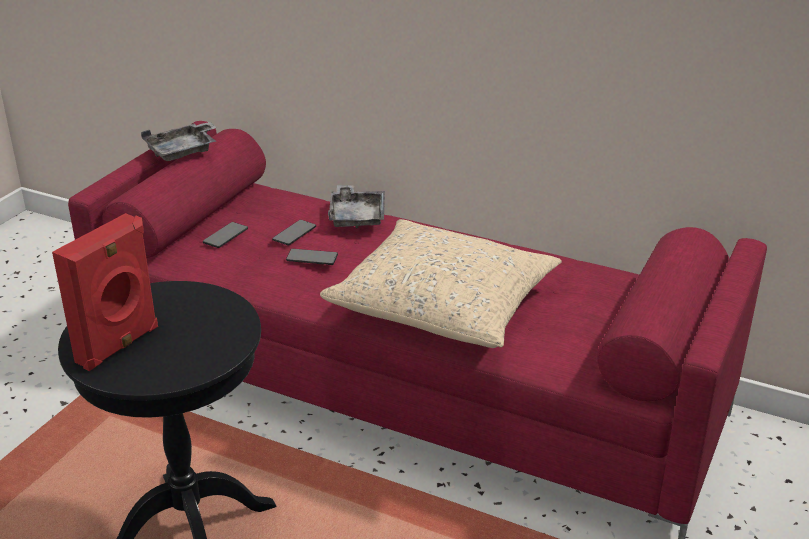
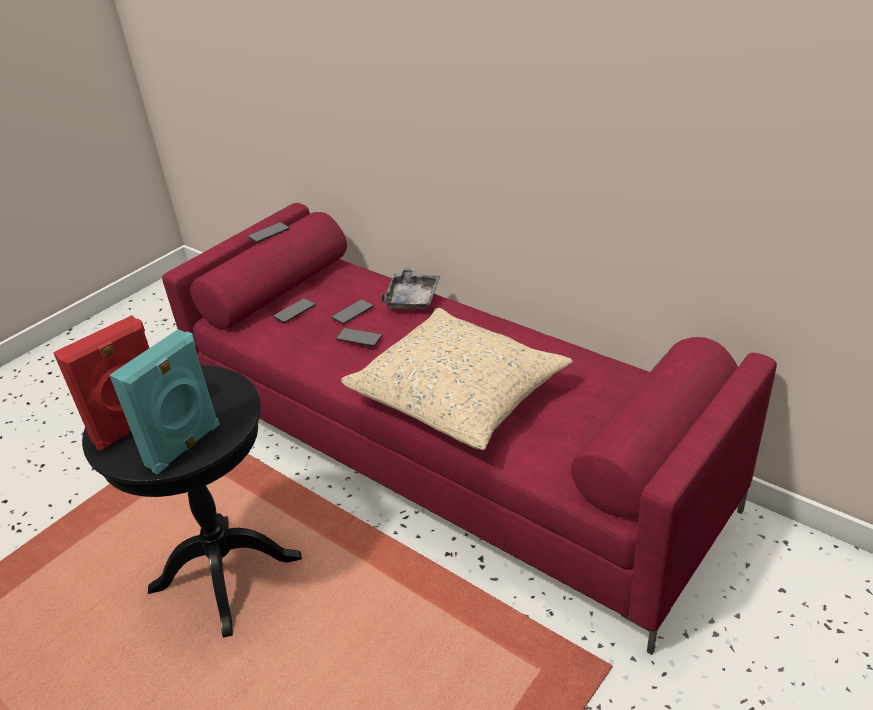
camera: 15 degrees right, 5 degrees up
grey tray [141,122,217,161] -> phone [248,222,290,243]
none -> turquoise speaker [109,329,220,474]

